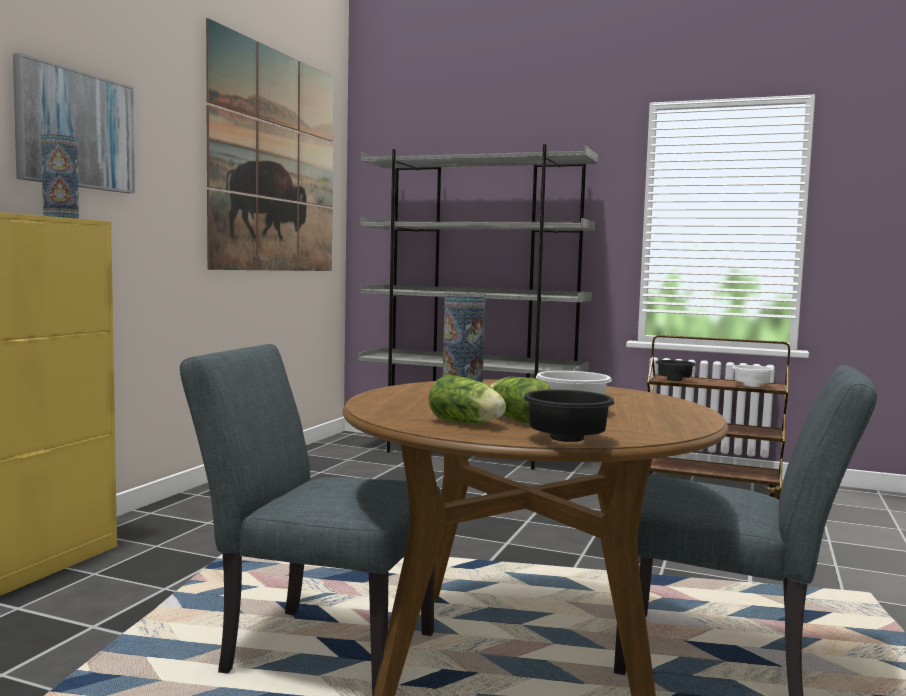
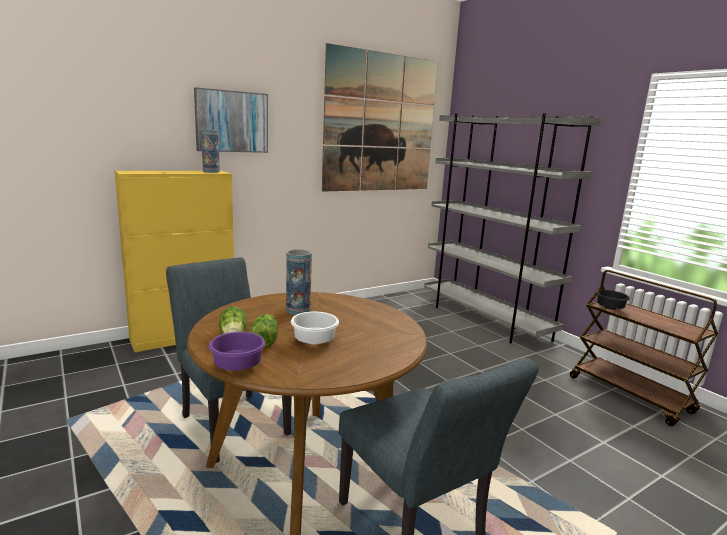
camera: 35 degrees right, 10 degrees up
black bowl [523,390,615,442] -> purple bowl [208,332,265,370]
white bowl [732,365,774,387] -> none

